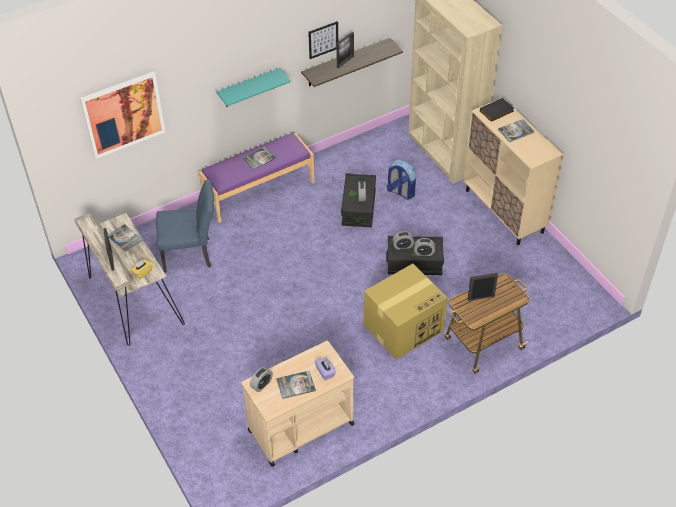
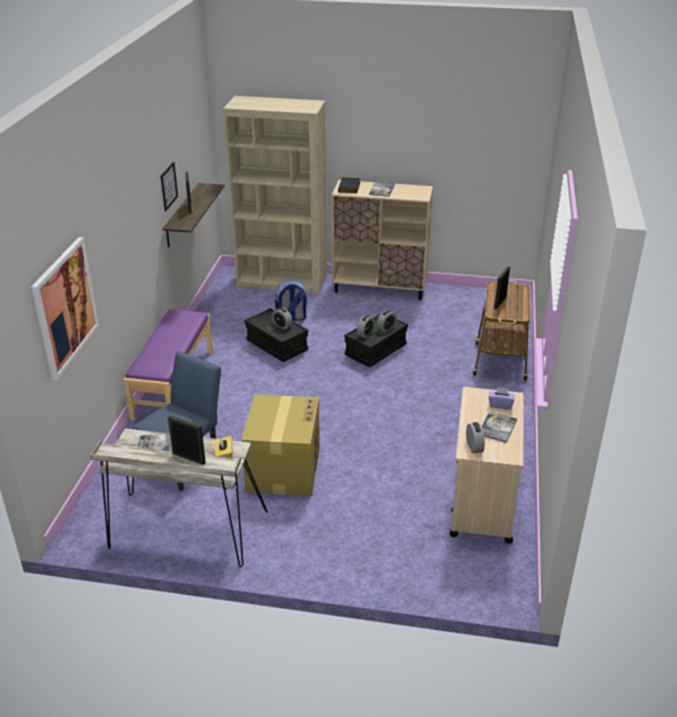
camera: 50 degrees left, 15 degrees down
turquoise shelf [217,68,291,107] -> none
book [242,147,276,170] -> none
cardboard box [364,264,447,360] -> cardboard box moved to [241,394,320,496]

